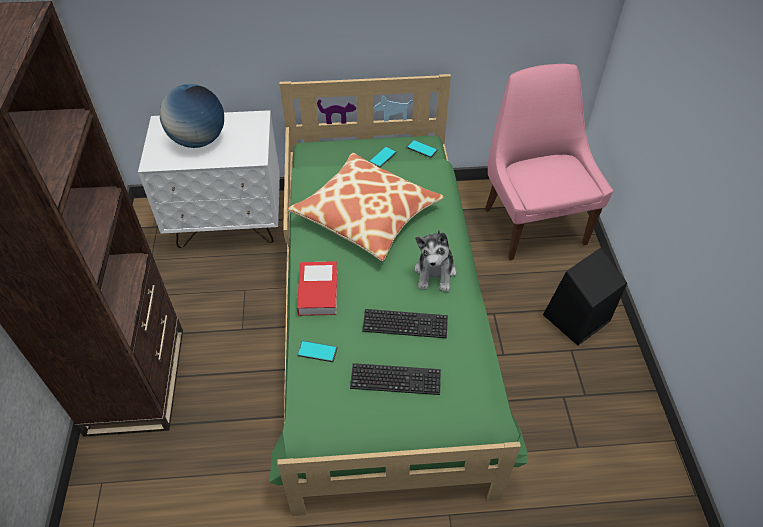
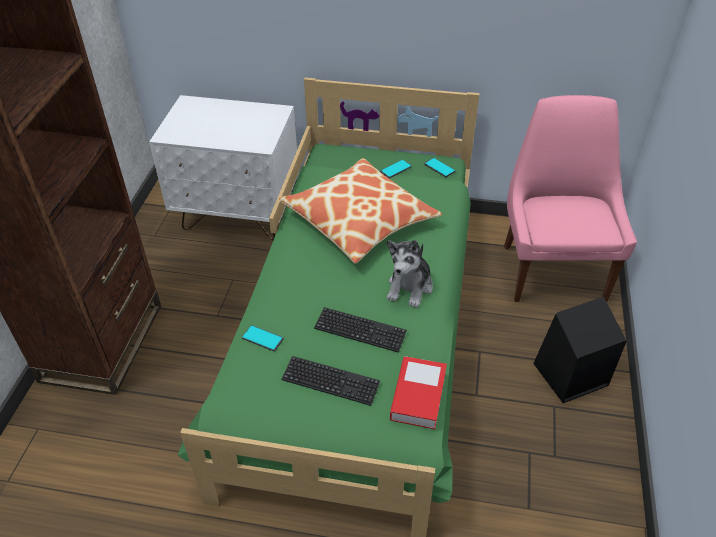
camera: 15 degrees right, 5 degrees down
globe [160,84,224,148] -> none
book [297,261,337,316] -> book moved to [390,356,447,429]

